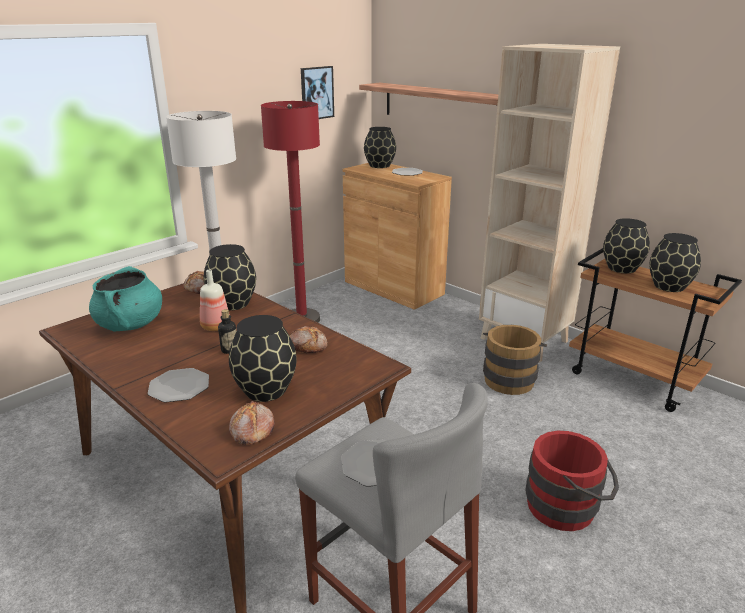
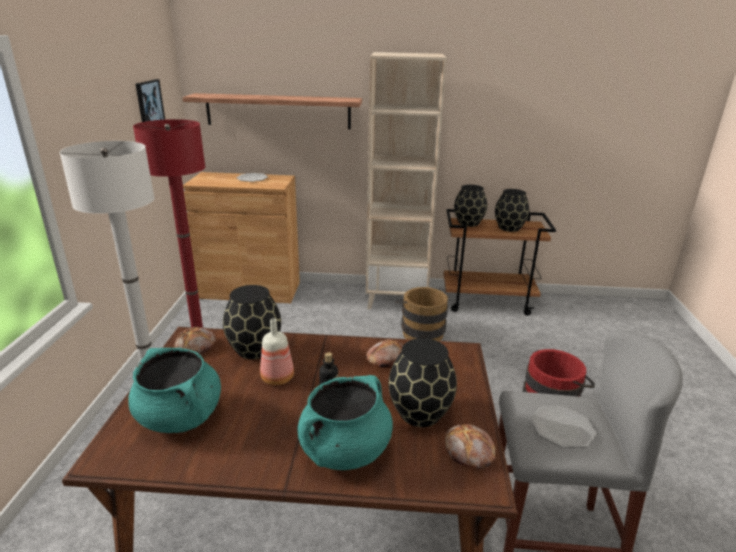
camera: 40 degrees left, 0 degrees up
plate [148,368,209,402] -> turquoise cooking pot [297,375,393,470]
black vase [364,127,396,168] -> none

